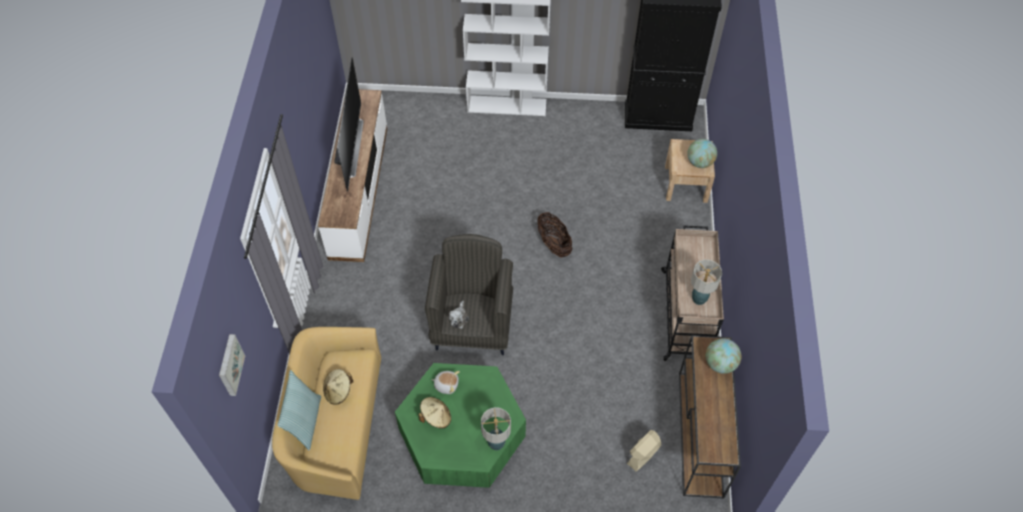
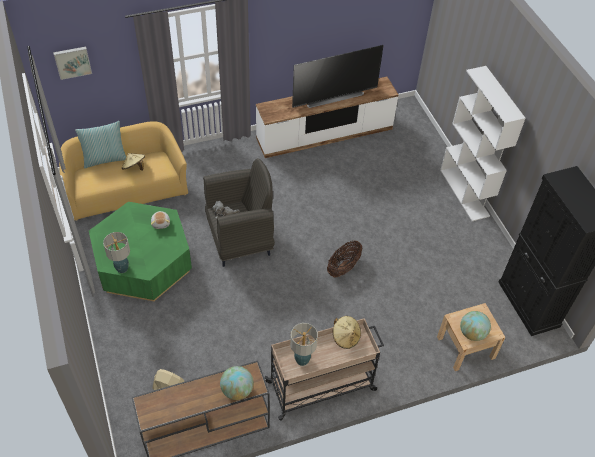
camera: 65 degrees right, 5 degrees down
beige hat [418,397,451,429] -> beige hat moved to [333,316,361,349]

